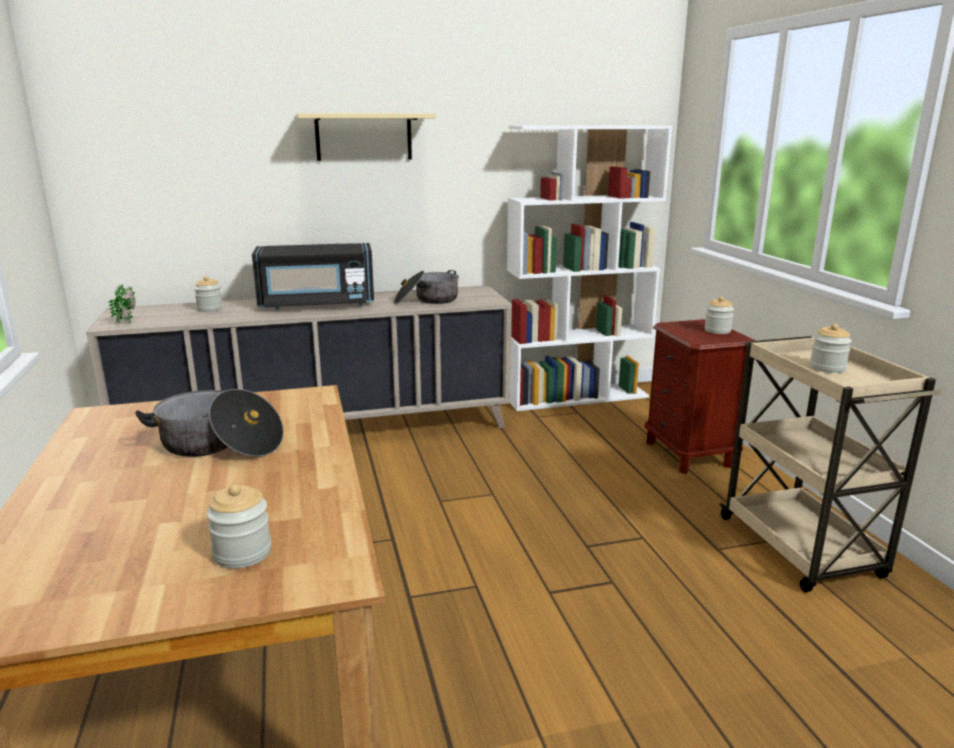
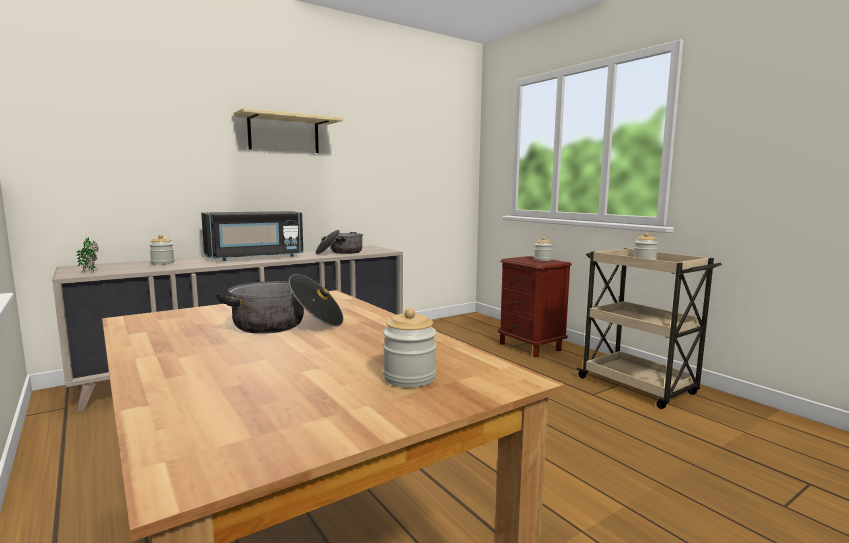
camera: 20 degrees left, 10 degrees down
white bookcase [507,125,672,411] -> none

